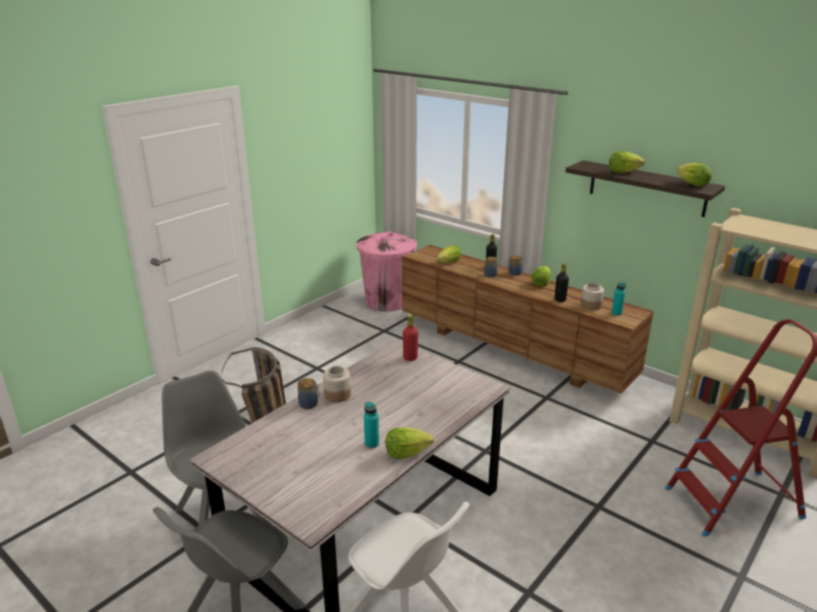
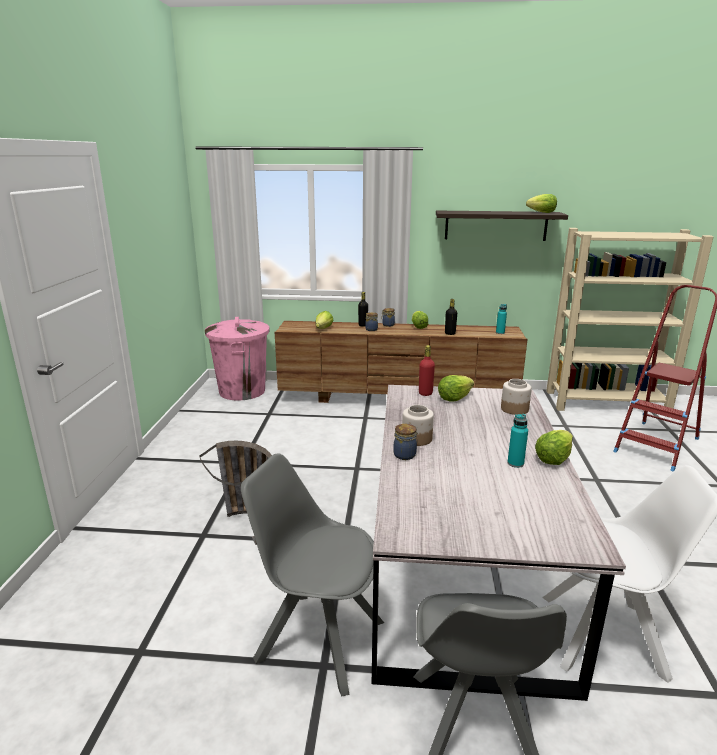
camera: 35 degrees left, 5 degrees down
jar [581,283,604,310] -> jar moved to [501,379,532,415]
lettuce [609,151,644,173] -> lettuce moved to [438,375,474,402]

